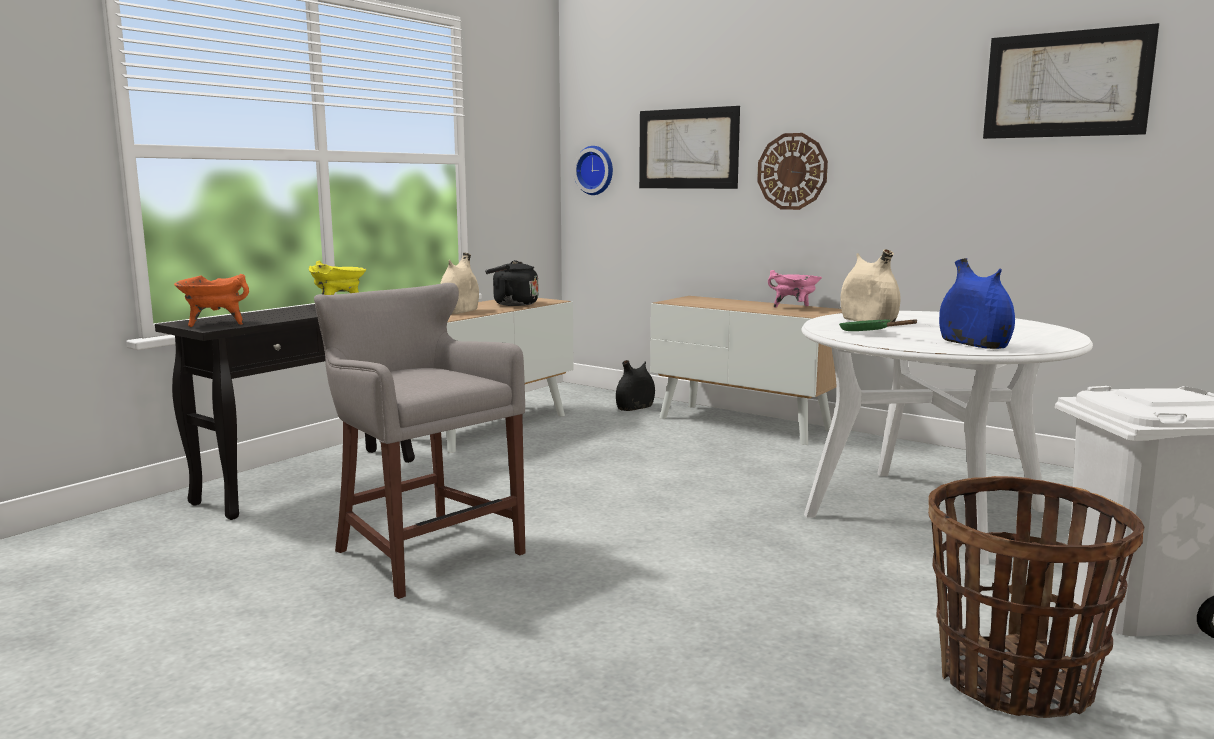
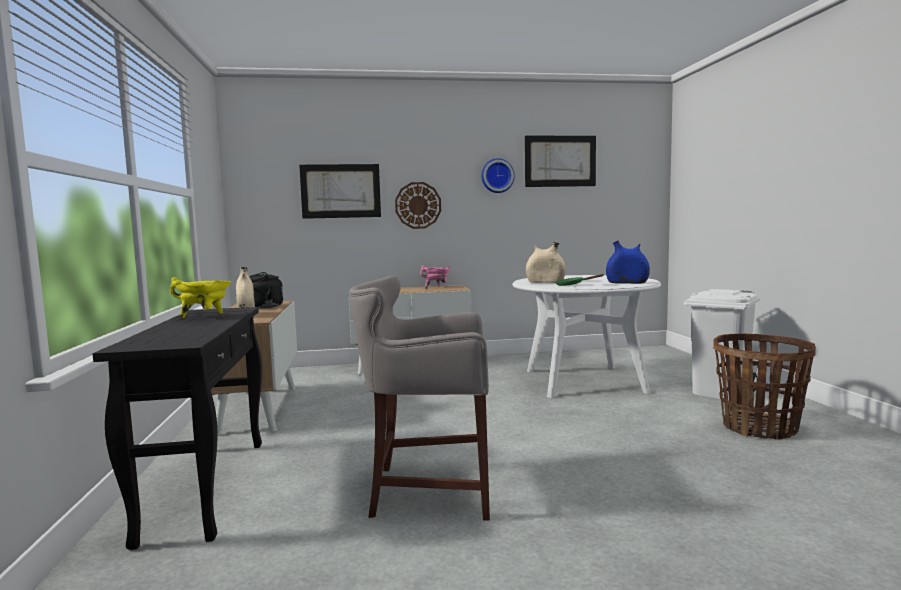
camera: 45 degrees left, 5 degrees down
orange cooking pot [174,274,249,327] -> none
wall clock [573,146,613,195] -> wall clock moved to [481,158,515,193]
black vase [616,360,655,411] -> none

